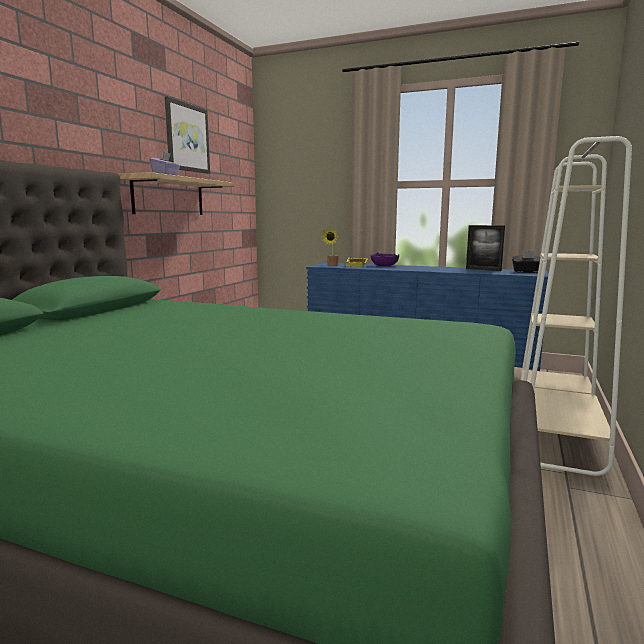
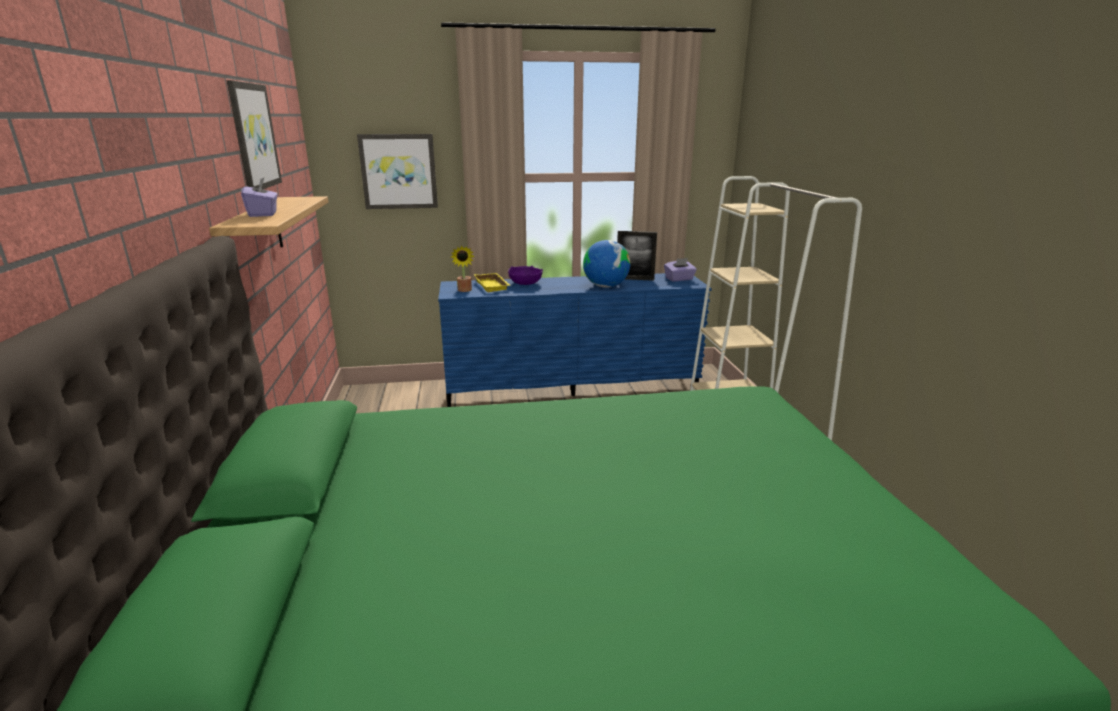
camera: 30 degrees left, 10 degrees up
black tissue box [512,251,540,273] -> purple tissue box [664,258,697,282]
none -> picture [357,134,438,209]
none -> globe [583,240,630,288]

